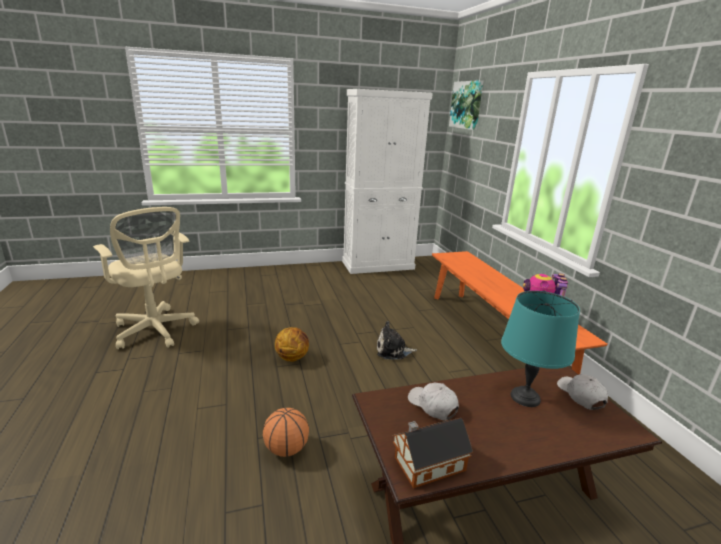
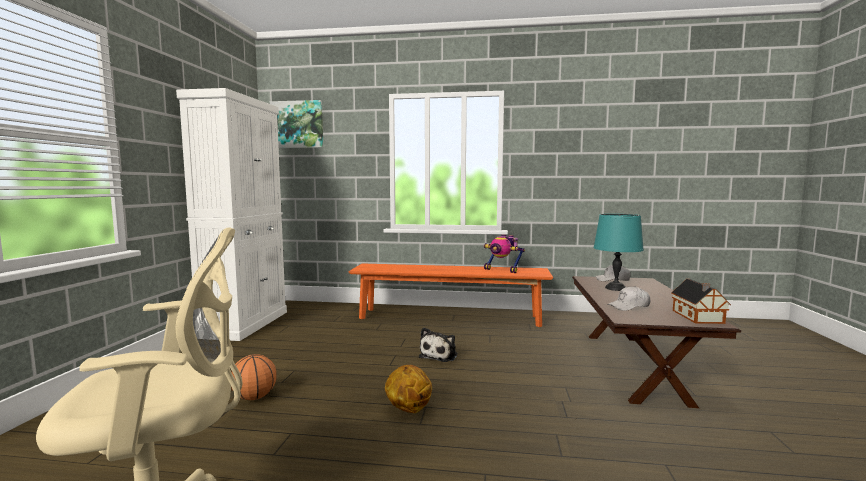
camera: 65 degrees left, 15 degrees down
basketball [263,408,309,457] -> basketball moved to [231,354,277,400]

